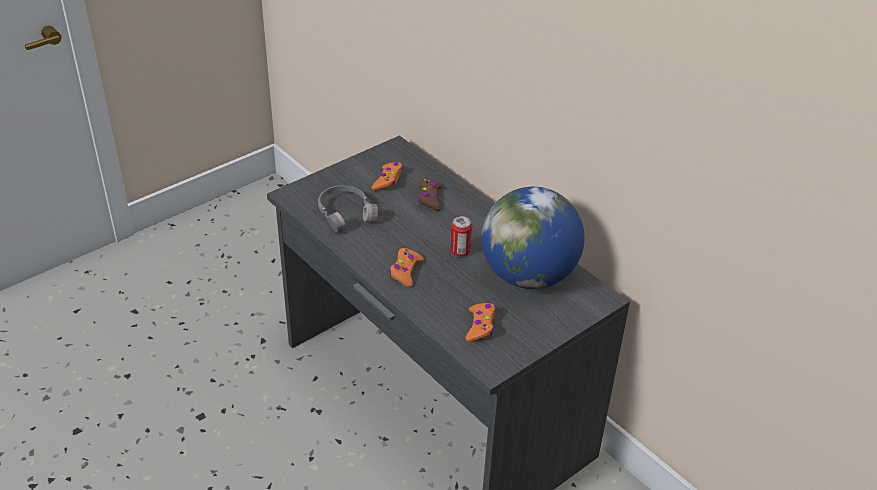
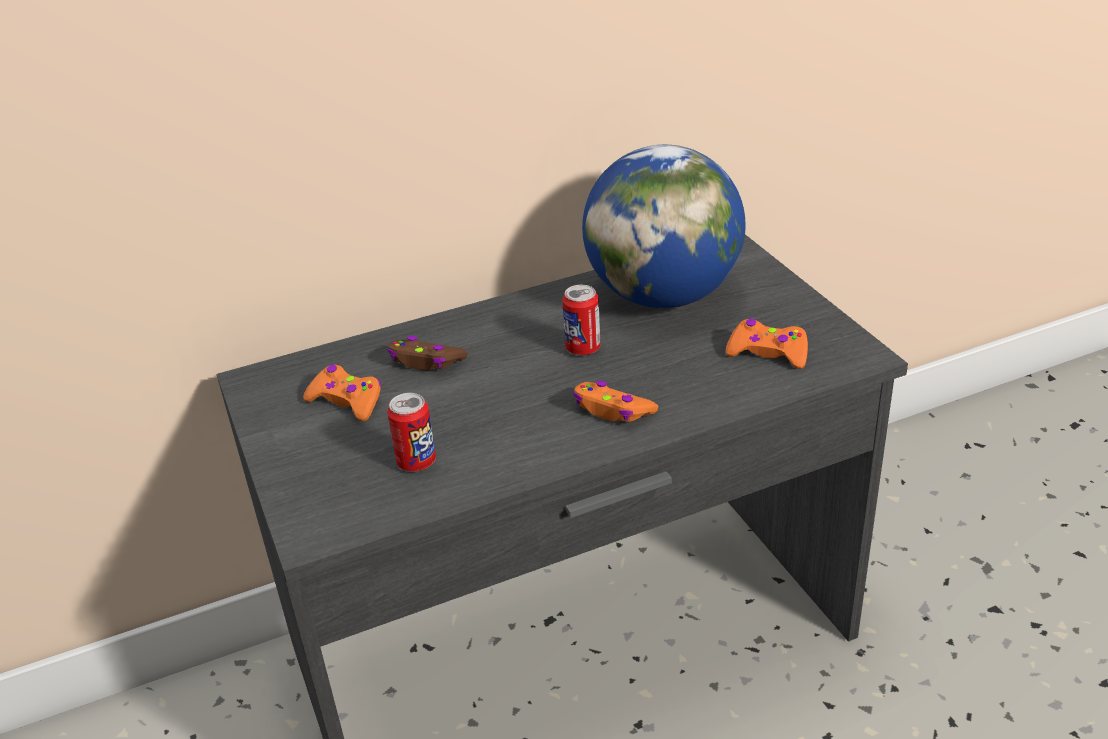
camera: 70 degrees left, 5 degrees down
grey headphones [318,185,378,233] -> can [387,393,436,471]

